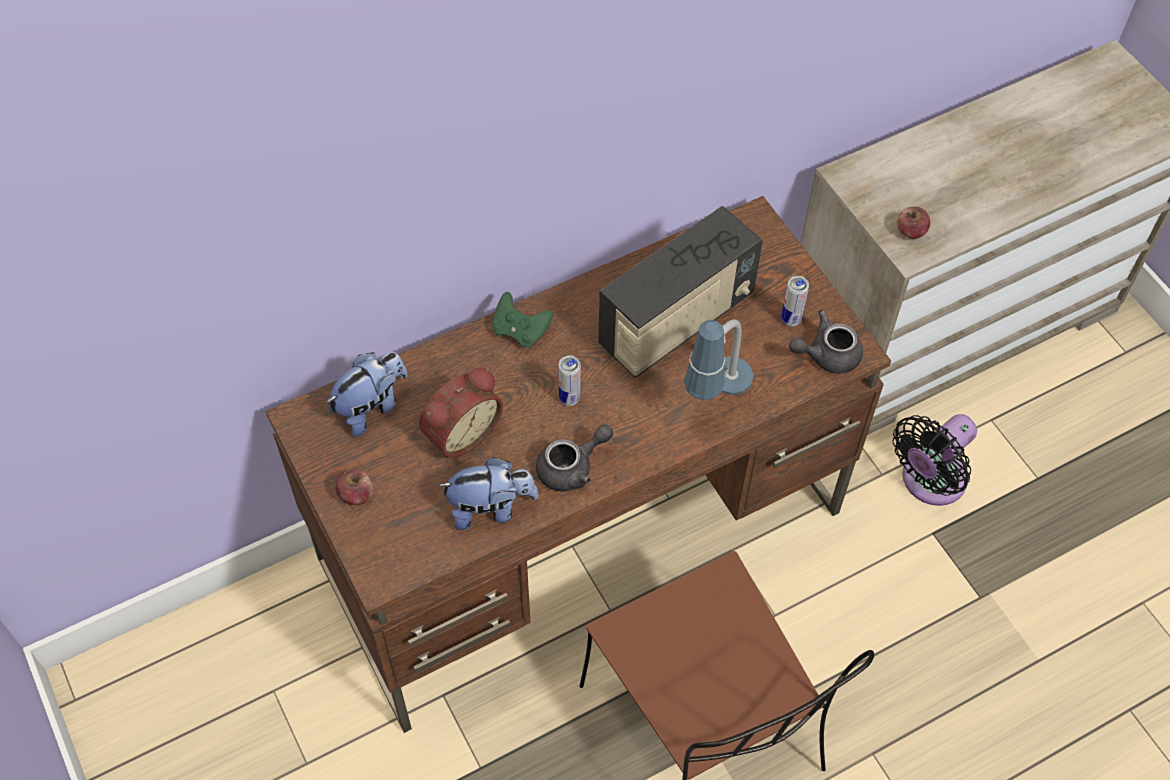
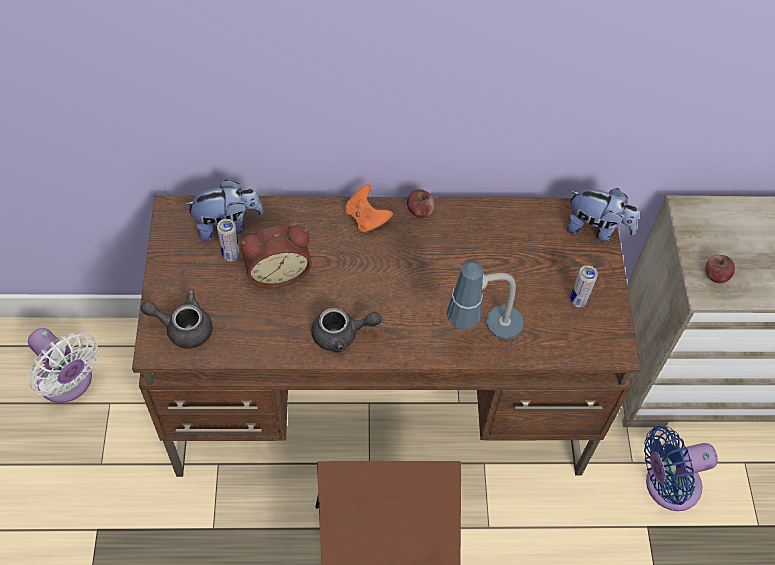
camera: 25 degrees right, 0 degrees up
apple [336,469,373,505] -> apple moved to [407,189,434,218]
plush toy [438,457,538,530] -> plush toy moved to [567,188,639,242]
green game controller [492,292,553,347] -> orange game controller [345,184,393,232]
can [558,355,581,406] -> can moved to [217,219,240,262]
radio [598,206,763,378] -> none
grey teapot [789,310,863,374] -> grey teapot moved to [141,289,213,349]
black fan [892,414,977,506] -> blue fan [644,426,718,511]
none -> white fan [28,328,99,403]

